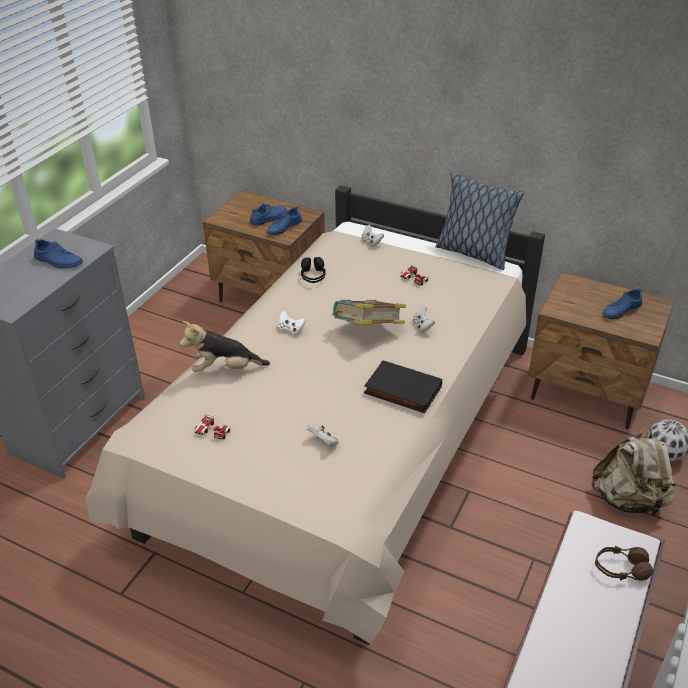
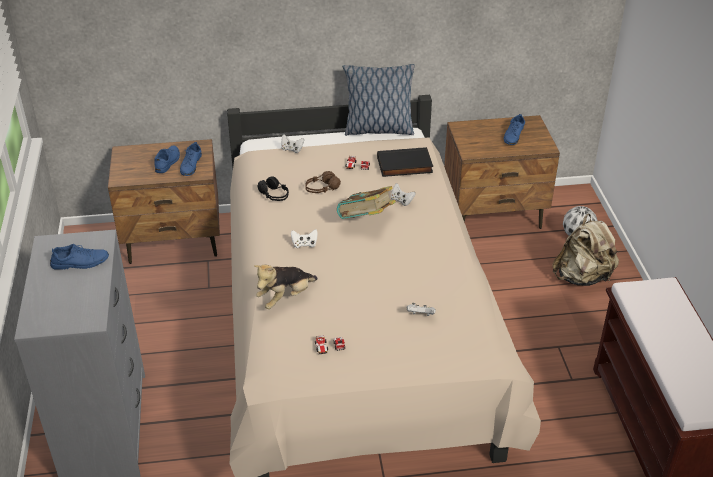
camera: 35 degrees left, 0 degrees up
black book [364,360,442,413] -> black book moved to [377,147,433,177]
brown headphones [595,546,653,581] -> brown headphones moved to [305,171,341,193]

